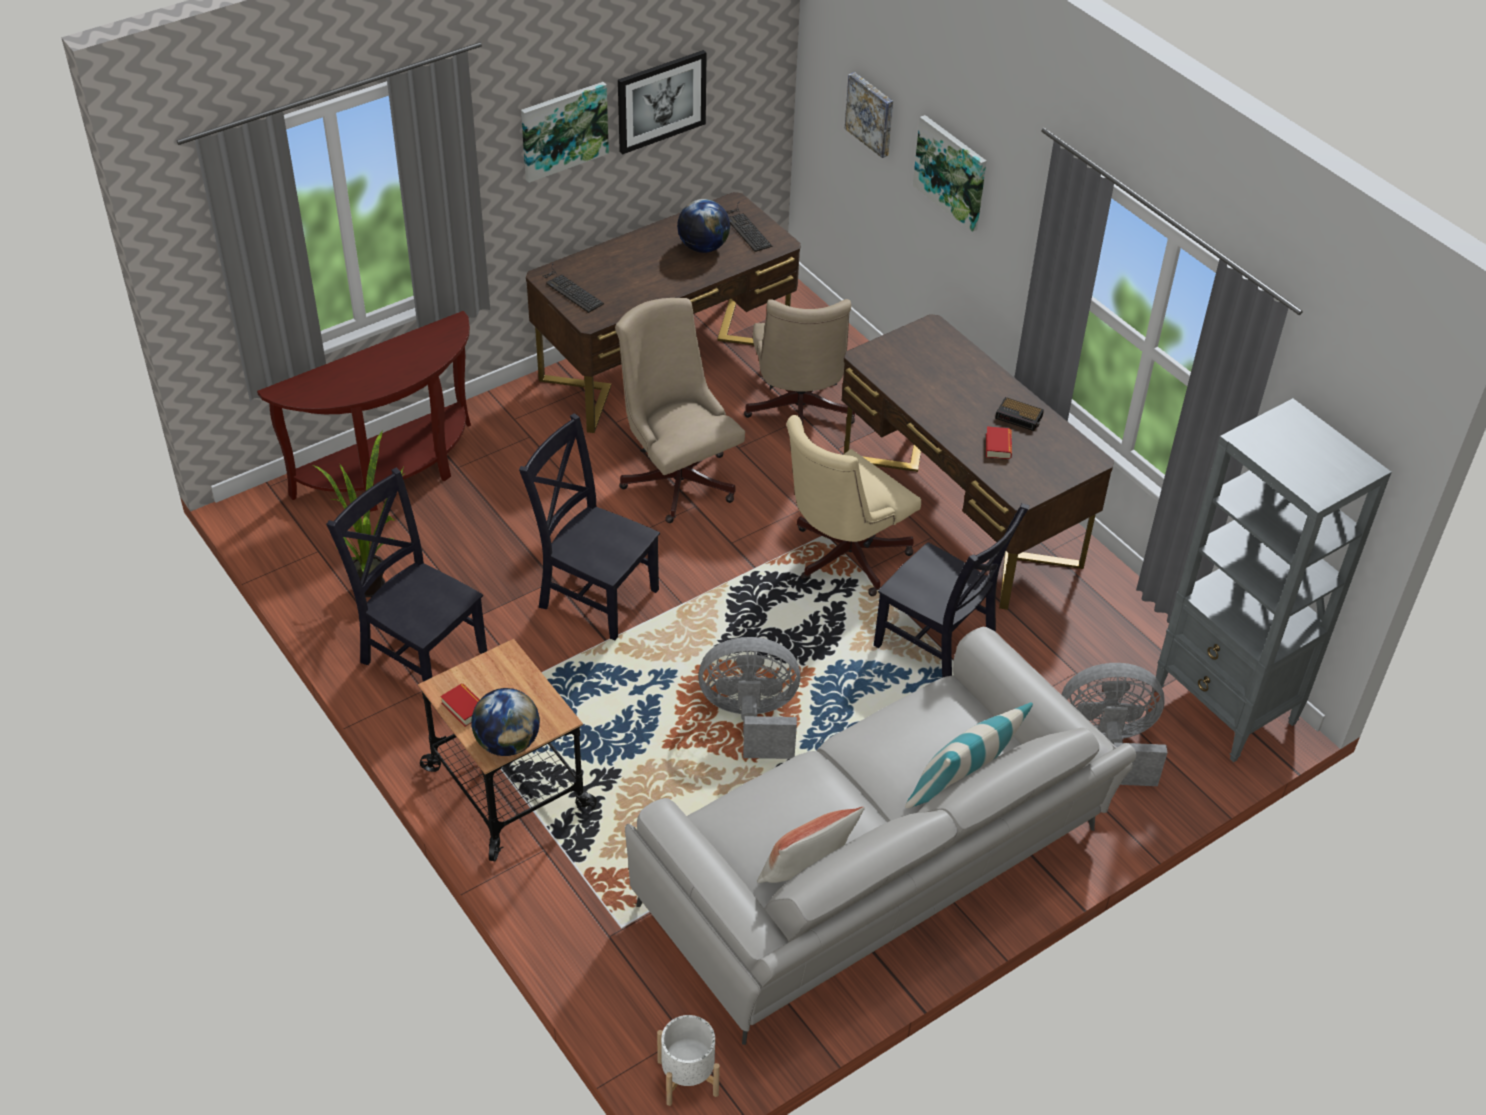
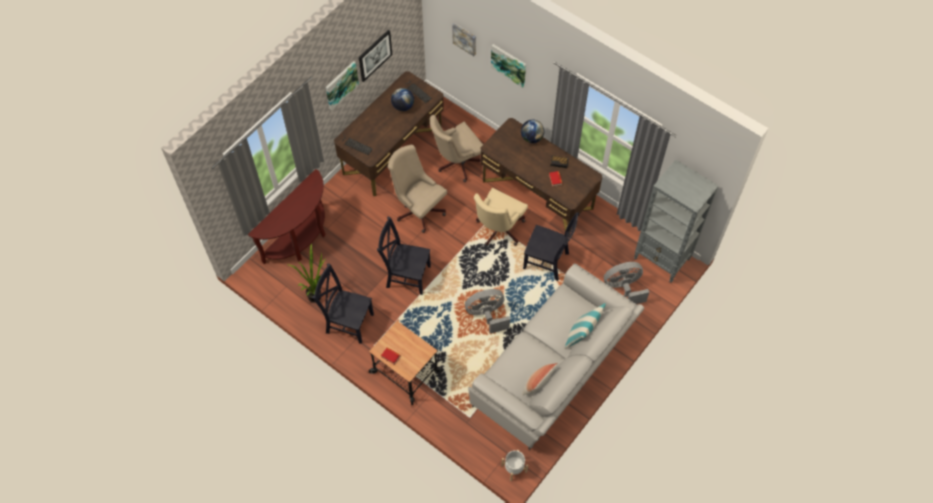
camera: 15 degrees left, 15 degrees up
globe [471,688,540,756] -> globe moved to [521,120,544,143]
beige office chair [744,299,855,424] -> beige office chair turned 75 degrees clockwise [430,115,483,182]

